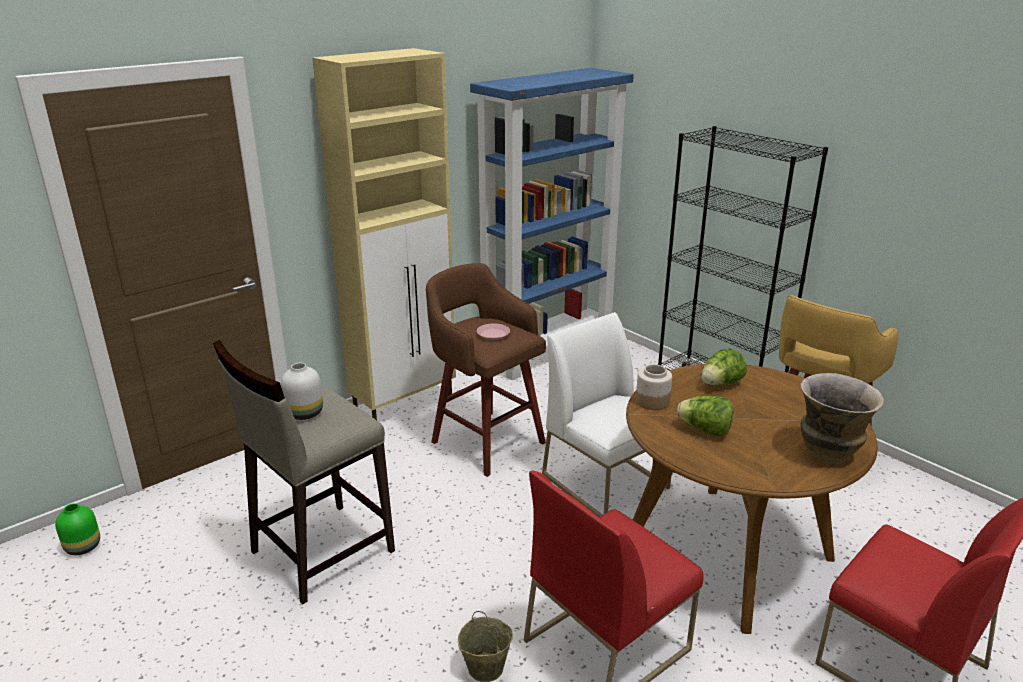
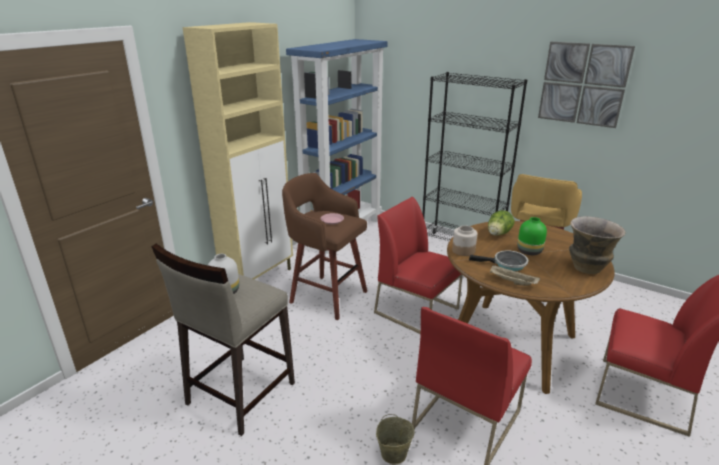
camera: 15 degrees left, 0 degrees up
green vase [55,503,100,555] -> green vase moved to [517,217,547,255]
white chair [542,312,671,517] -> red chair [374,197,463,334]
lettuce [677,396,733,436] -> frying pan [469,250,528,271]
none -> beige tray [490,265,540,286]
none -> picture [538,42,635,128]

